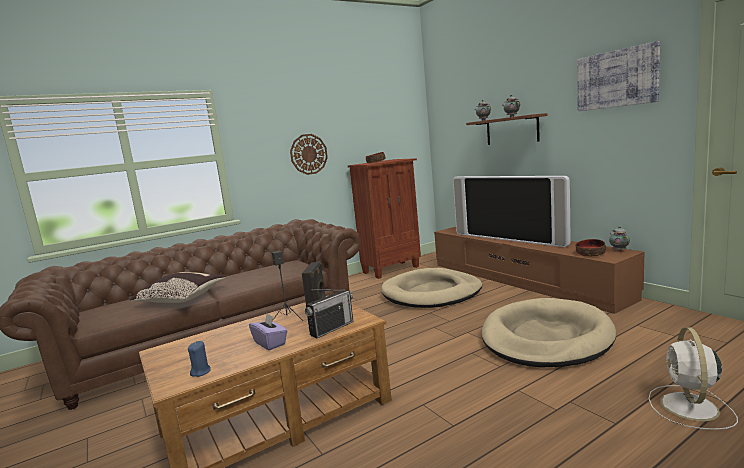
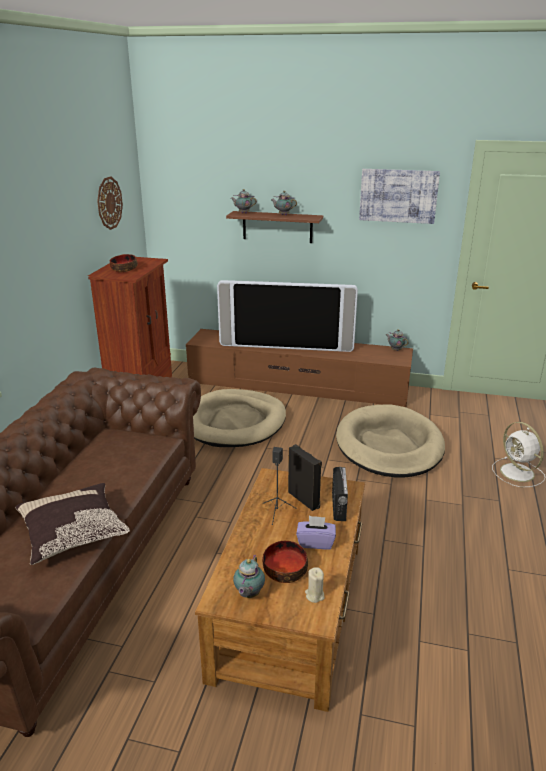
camera: 45 degrees left, 15 degrees up
blue candle [188,341,211,377] -> beige candle [305,567,324,603]
wall clock [290,134,328,175] -> wall clock moved to [97,176,123,230]
bowl [576,239,606,257] -> bowl moved to [263,541,308,583]
none -> teapot [233,555,265,598]

